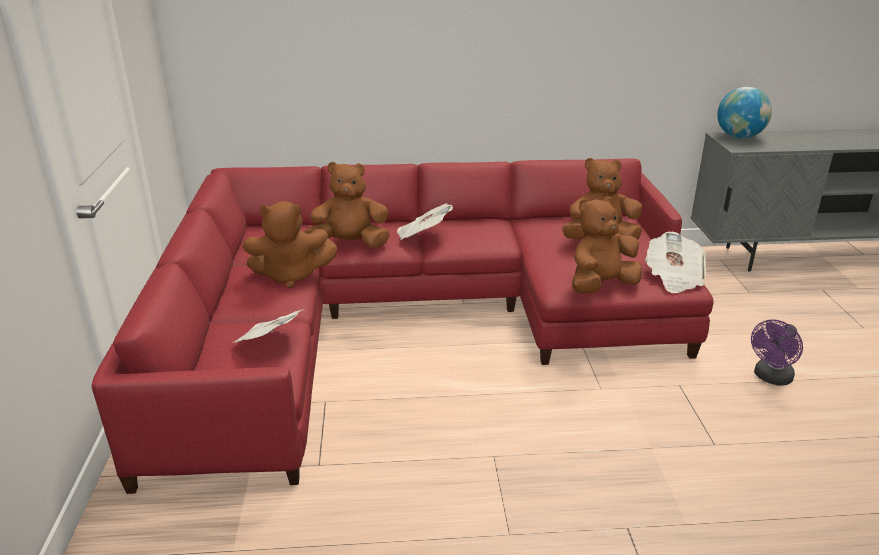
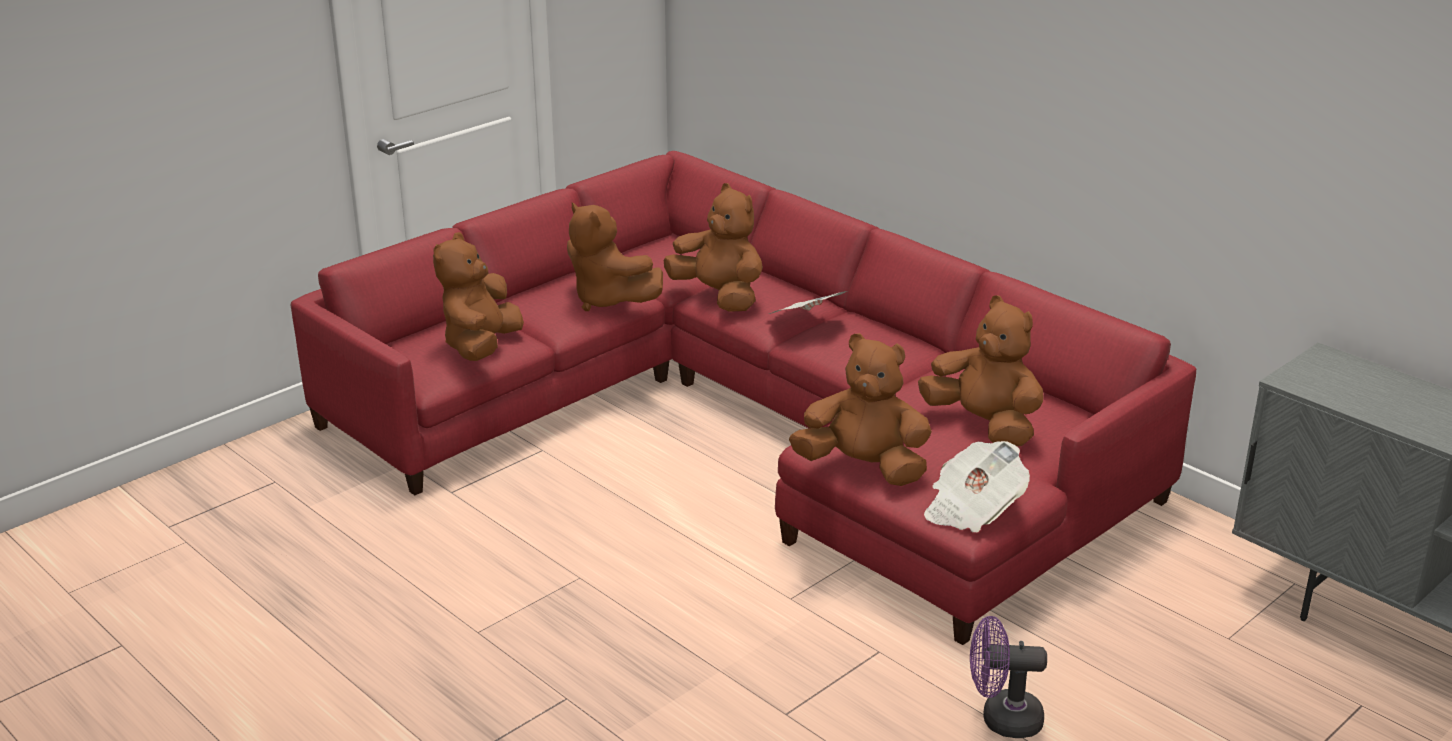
camera: 50 degrees right, 0 degrees up
newspaper [232,309,304,343] -> brown plush toy [433,232,524,361]
globe [717,87,772,139] -> none

